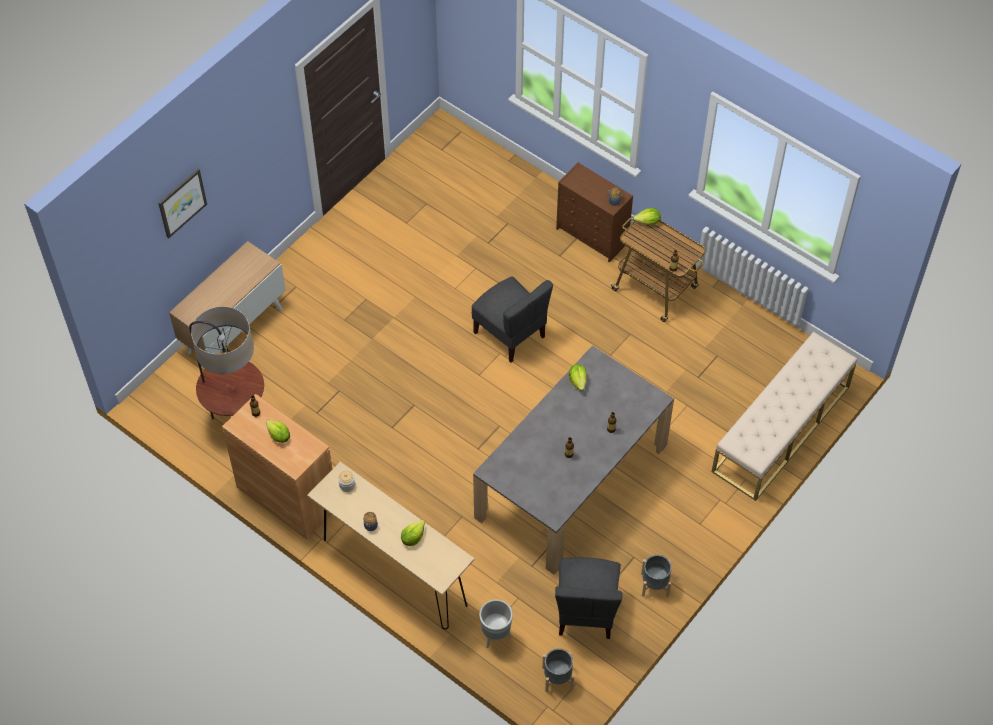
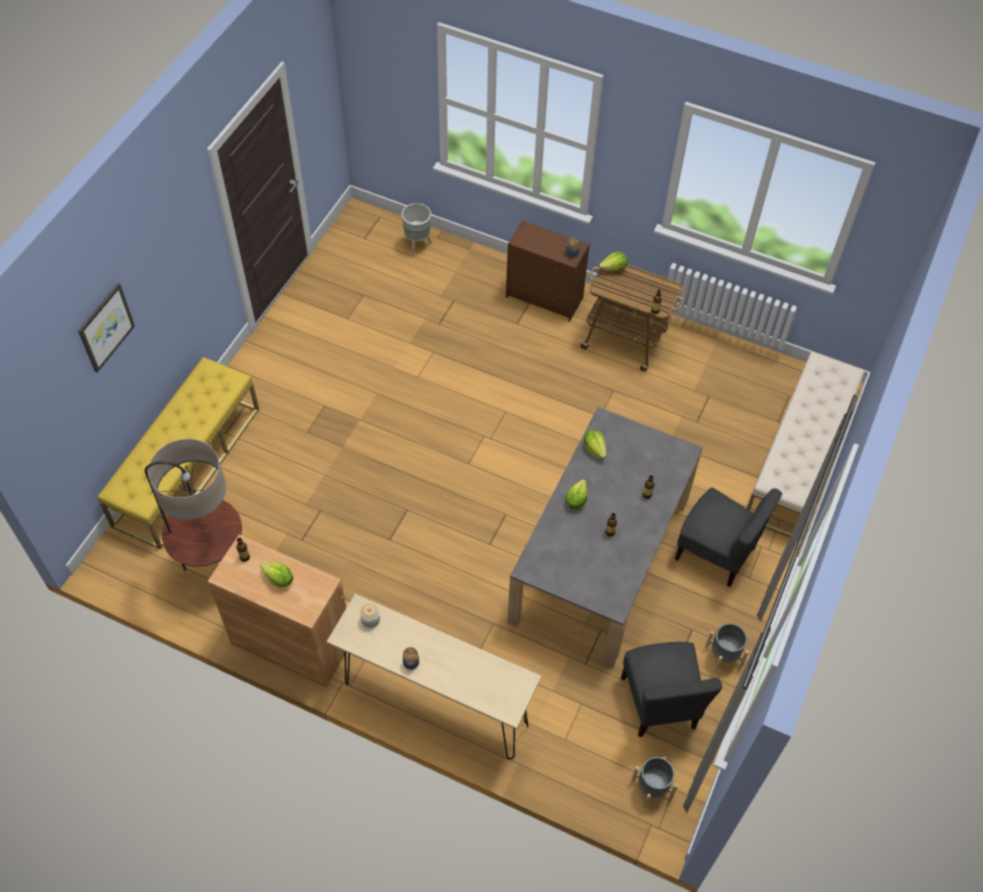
camera: 15 degrees left, 0 degrees up
cabinet [169,241,286,355] -> yellow bench [97,357,259,549]
lettuce [401,520,425,546] -> lettuce moved to [565,479,587,509]
grey chair [472,276,553,362] -> grey chair moved to [675,488,782,587]
grey planter [479,599,513,648] -> grey planter moved to [401,203,432,255]

